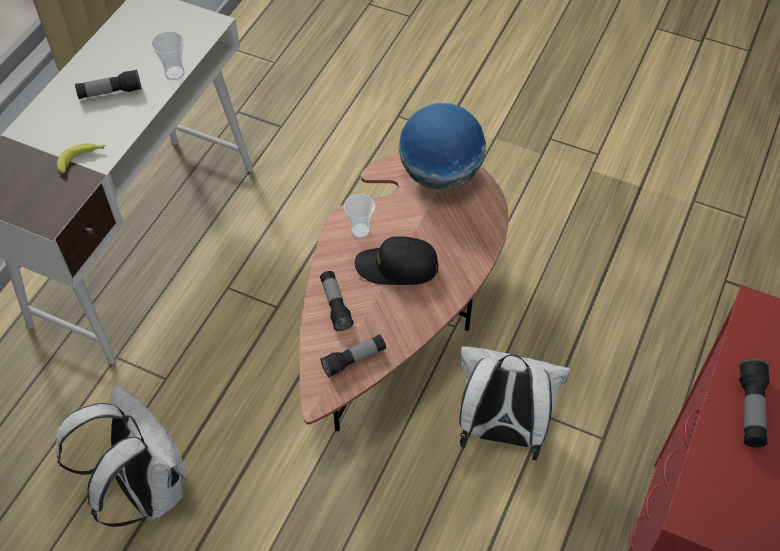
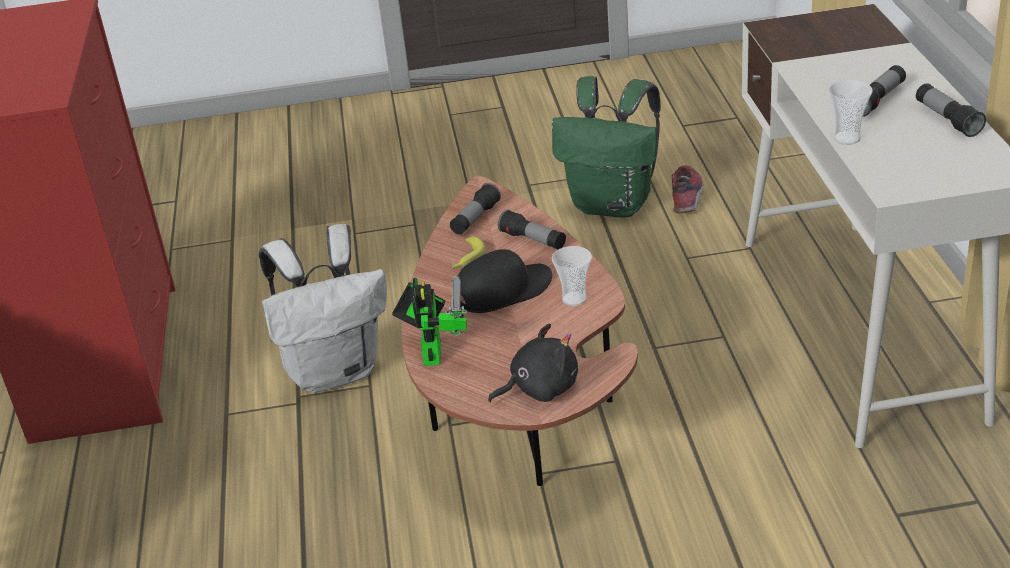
camera: 150 degrees right, 20 degrees down
white backpack [56,385,187,527] -> green backpack [552,76,661,218]
banana [57,143,105,173] -> banana moved to [452,237,486,269]
globe [399,103,486,191] -> black plush toy [488,323,578,402]
flashlight [739,358,770,448] -> flashlight moved to [916,83,986,137]
none -> toy robot [392,275,467,366]
none -> shoe [672,166,704,213]

